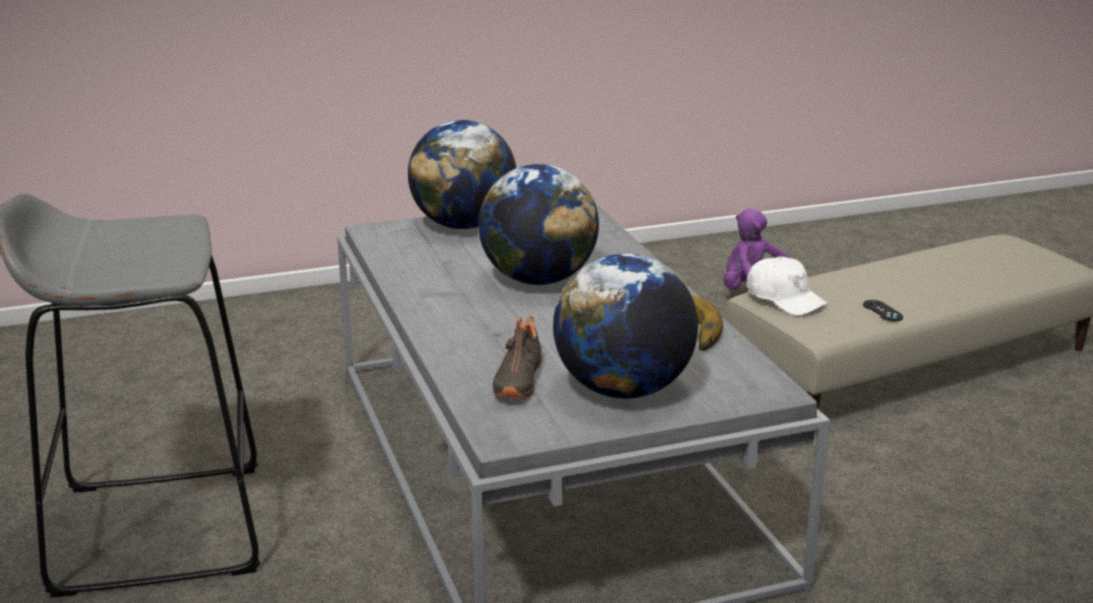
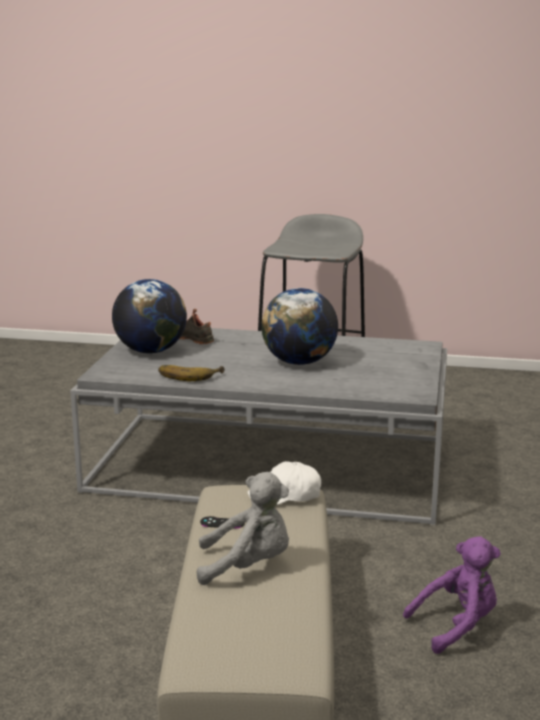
camera: 120 degrees right, 5 degrees down
globe [408,120,516,229] -> none
none -> grey plush toy [197,472,289,585]

